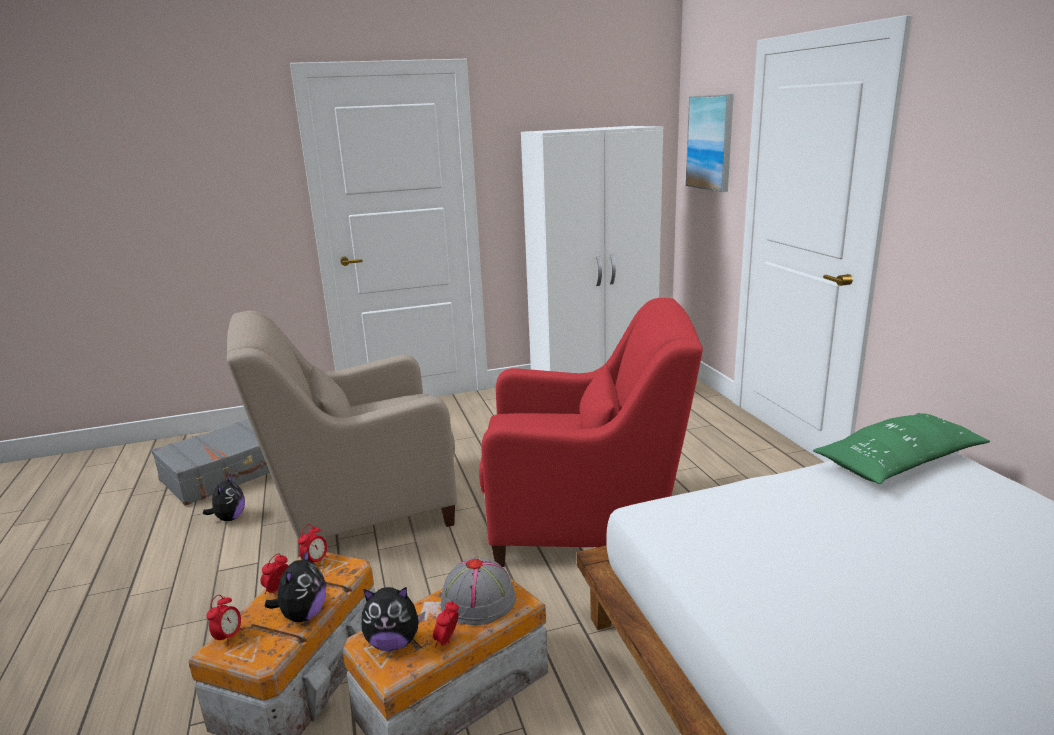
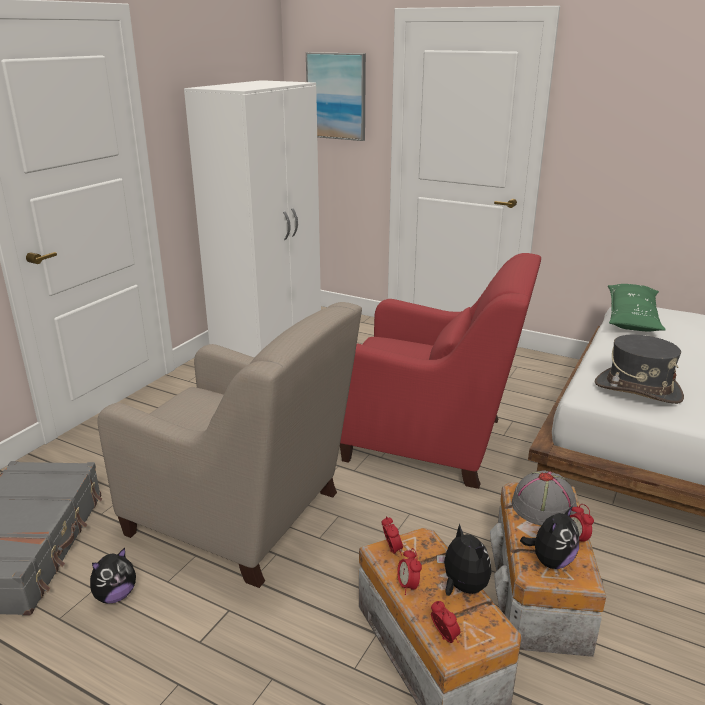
camera: 45 degrees left, 5 degrees up
plush toy [203,473,245,521] -> plush toy turned 90 degrees clockwise [90,548,136,604]
beige armchair [227,311,457,557] -> beige armchair turned 90 degrees counterclockwise [97,302,362,588]
red armchair [479,298,703,567] -> red armchair turned 60 degrees clockwise [340,253,541,489]
none -> grey hat [594,335,684,404]

